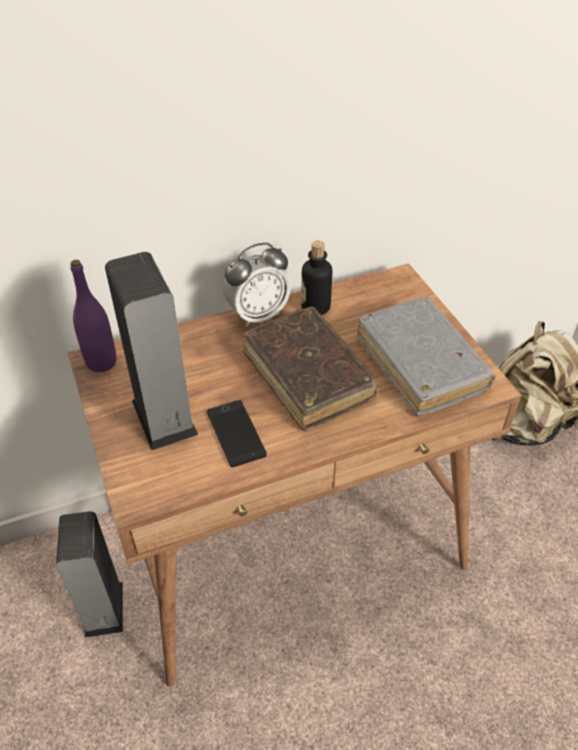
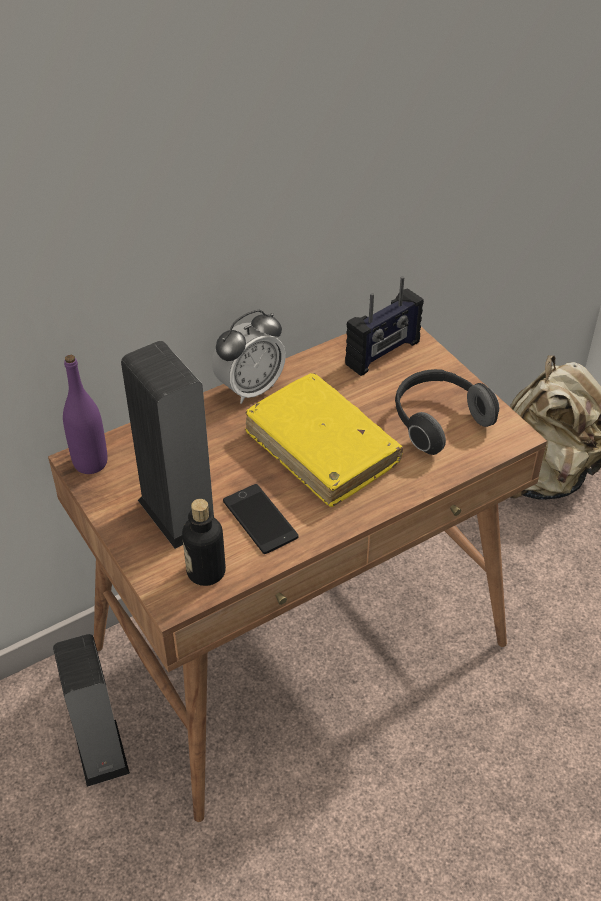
camera: 10 degrees left, 0 degrees up
brown book [243,307,380,431] -> yellow book [245,373,403,507]
bottle [301,241,332,315] -> bottle moved to [182,499,226,586]
grey book [356,297,496,417] -> headphones [395,369,499,455]
none -> radio [345,276,424,376]

